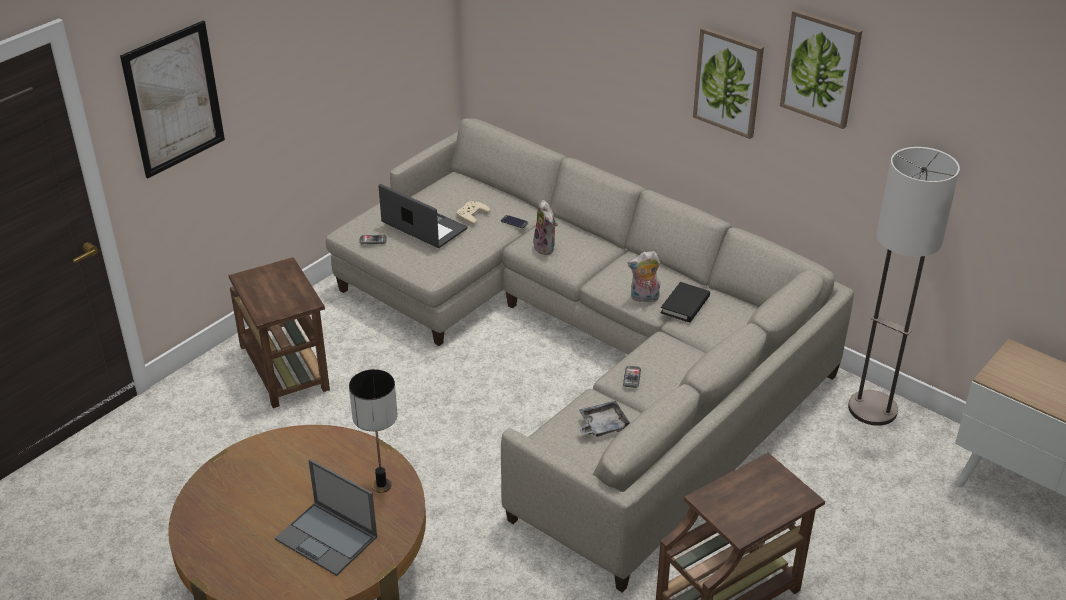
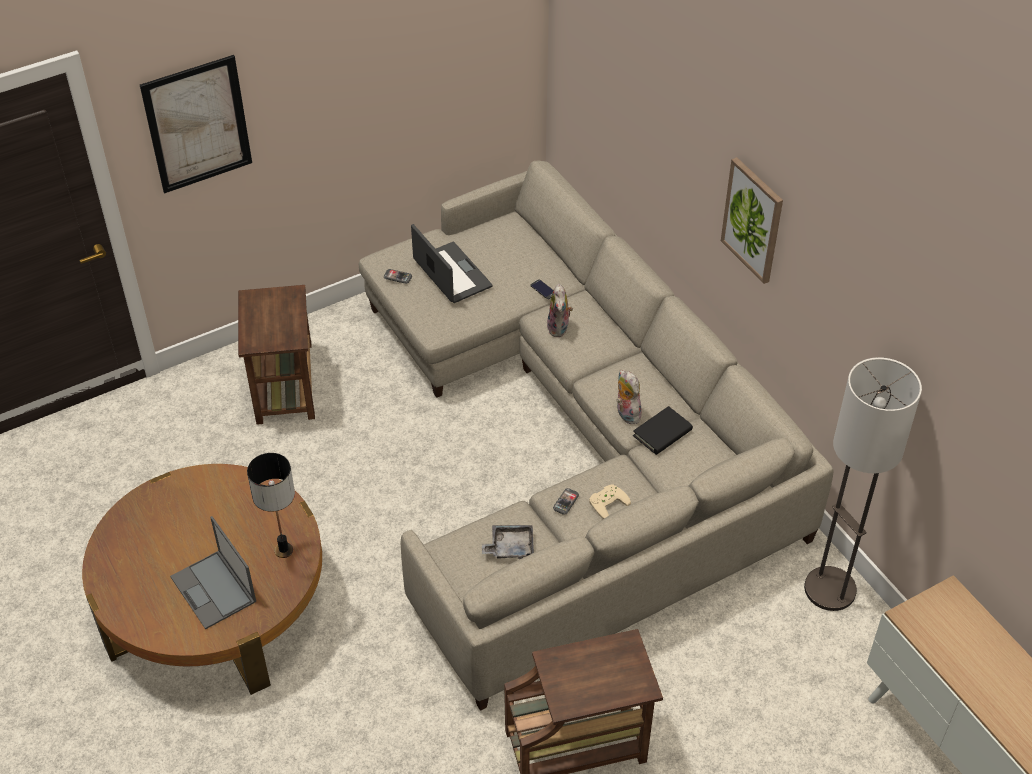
camera: 20 degrees right, 10 degrees up
beige game controller [456,201,491,225] -> beige game controller moved to [589,484,631,519]
plush toy [628,251,660,302] -> plush toy turned 45 degrees clockwise [616,370,642,424]
picture [780,9,863,129] -> none

